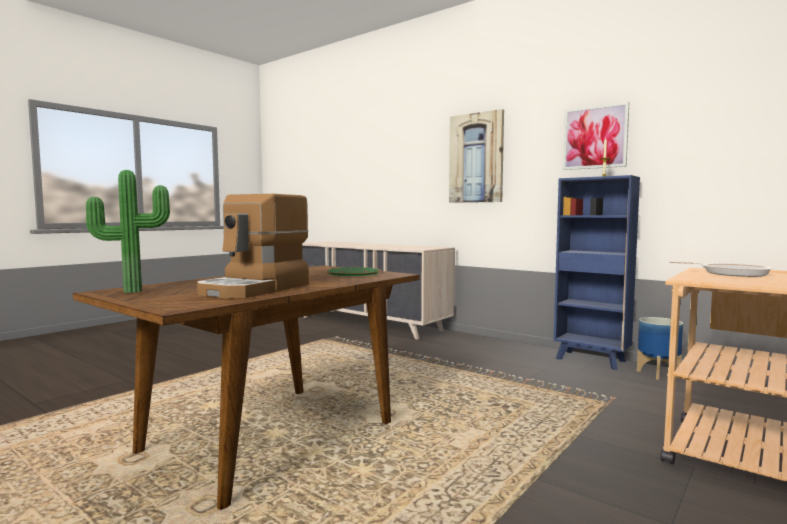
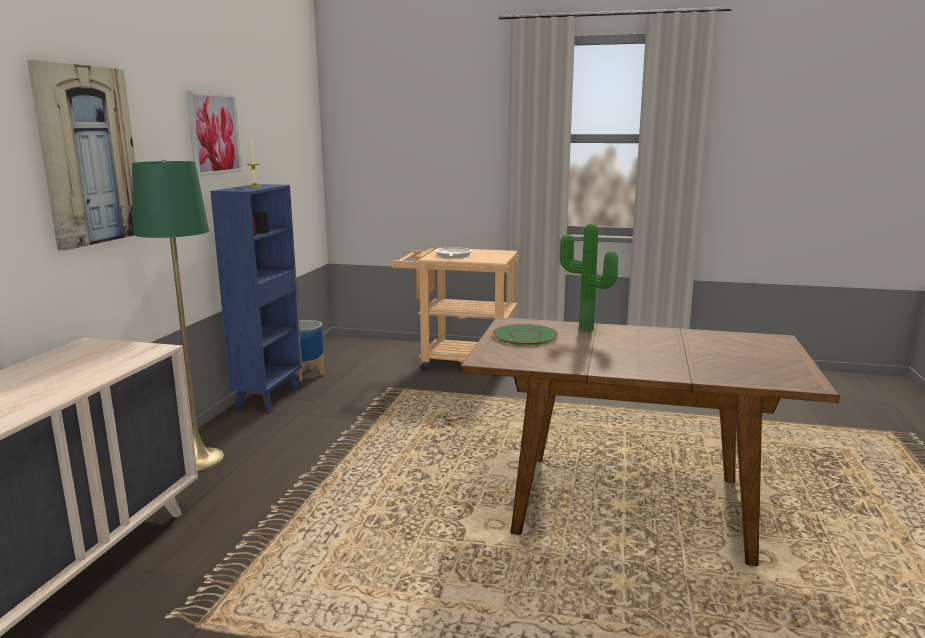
camera: 115 degrees left, 10 degrees up
potted plant [86,170,170,293] -> potted plant moved to [560,224,618,331]
coffee machine [197,194,309,299] -> none
none -> green floor lamp [132,160,224,472]

